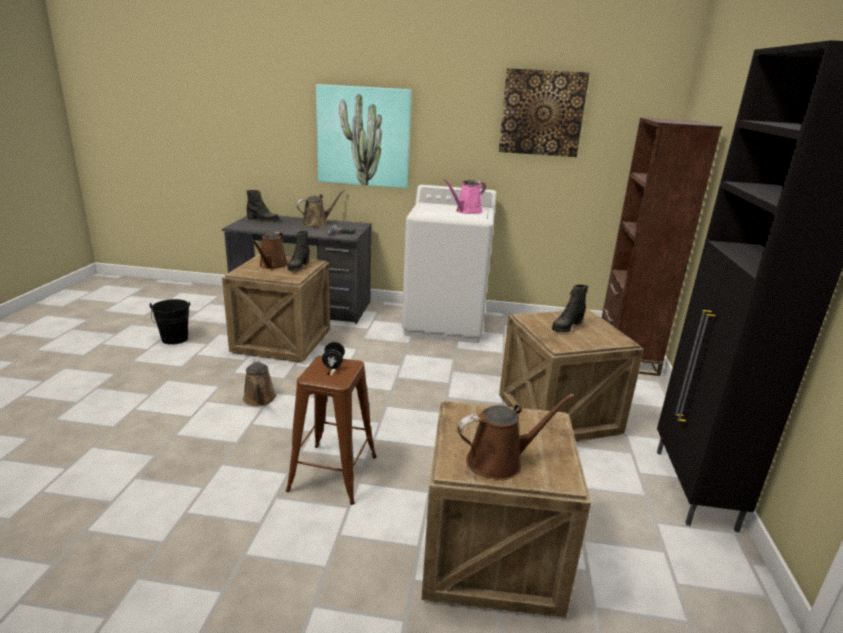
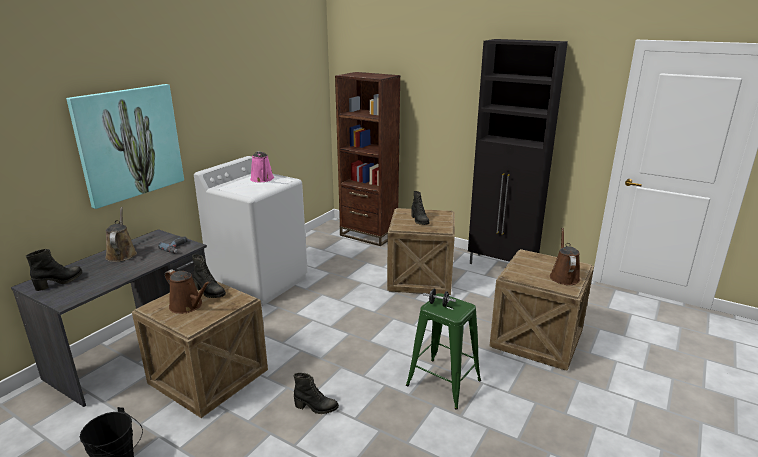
camera: 65 degrees left, 0 degrees up
brown watering can [243,359,276,406] -> black boot [294,373,339,414]
brown stool [286,355,377,505] -> green stool [406,293,481,409]
picture [499,68,590,157] -> none

